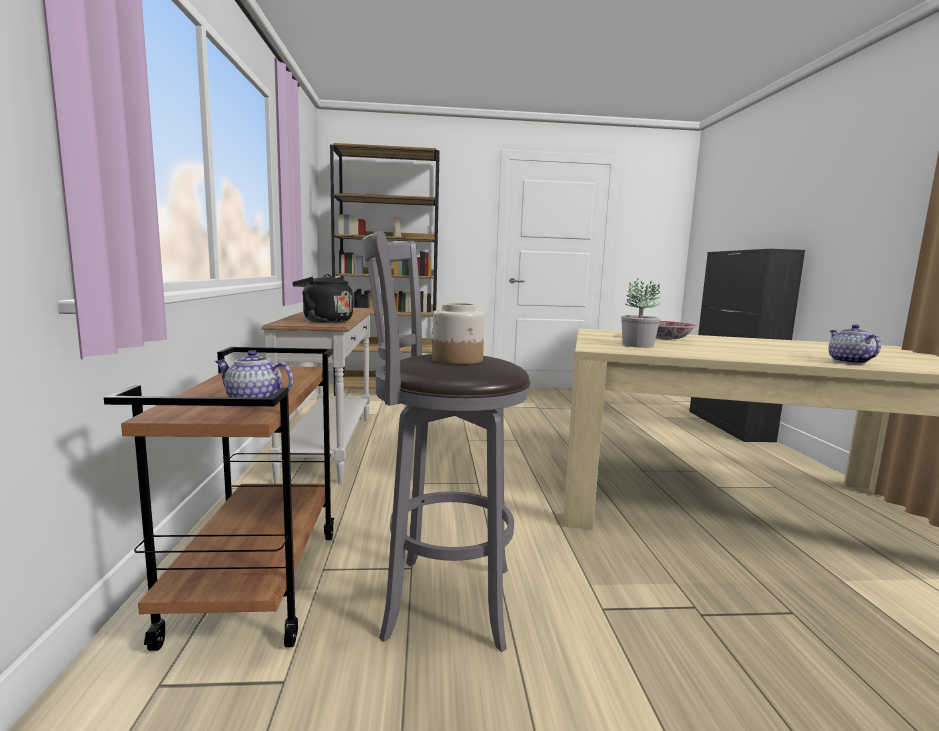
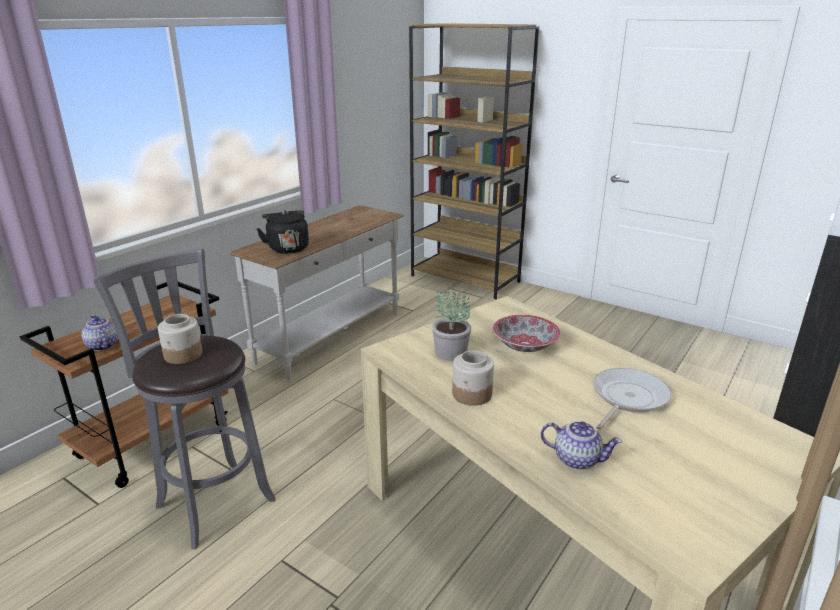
camera: 40 degrees right, 15 degrees up
teapot [829,324,881,364] -> teapot turned 75 degrees clockwise [541,421,622,470]
none -> jar [452,351,494,406]
none -> frying pan [593,368,671,430]

